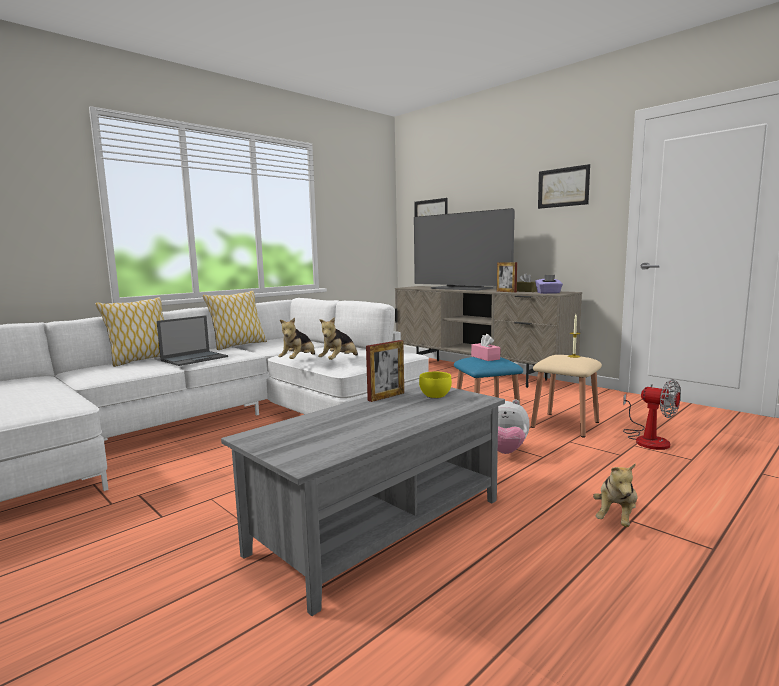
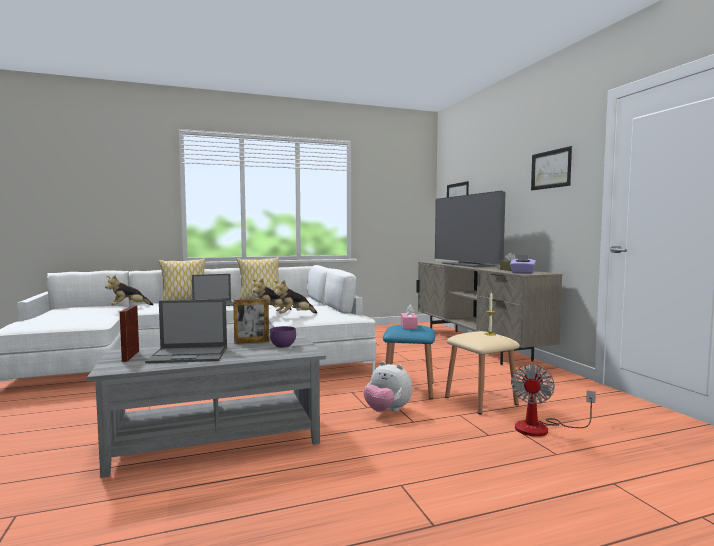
camera: 25 degrees right, 5 degrees down
yellow bowl [419,372,452,399] -> purple bowl [270,326,296,348]
picture frame [497,262,517,293] -> picture frame moved to [120,305,139,362]
plush toy [593,463,638,527] -> plush toy moved to [105,275,153,305]
fan [623,379,681,450] -> fan turned 45 degrees clockwise [511,364,596,437]
none -> laptop [145,299,227,364]

